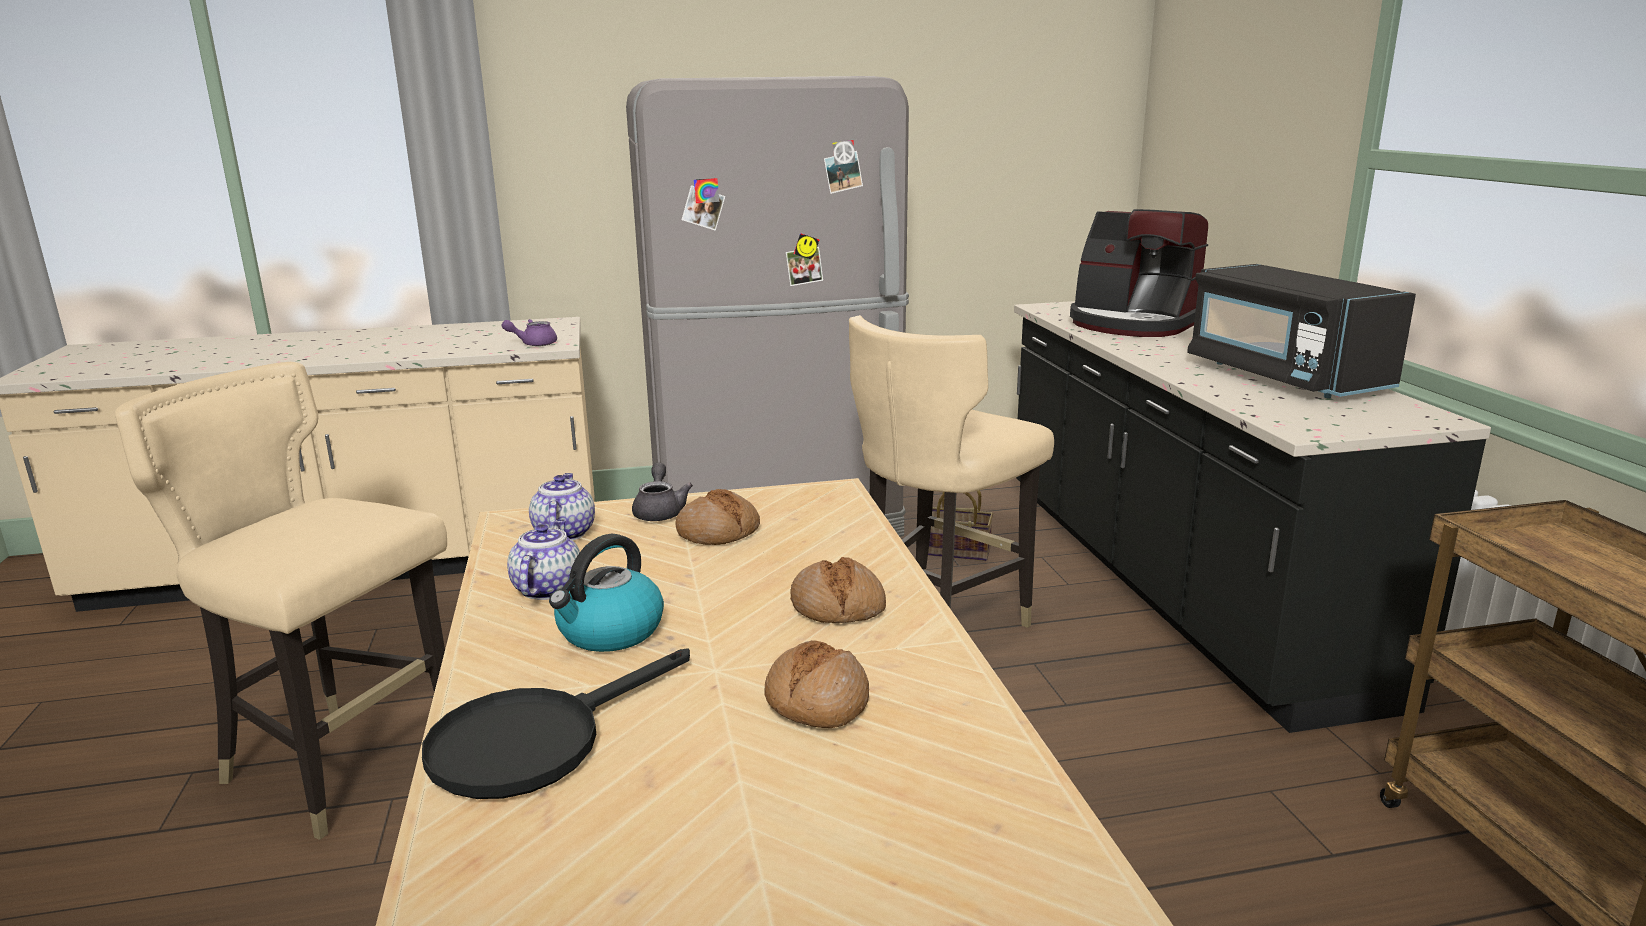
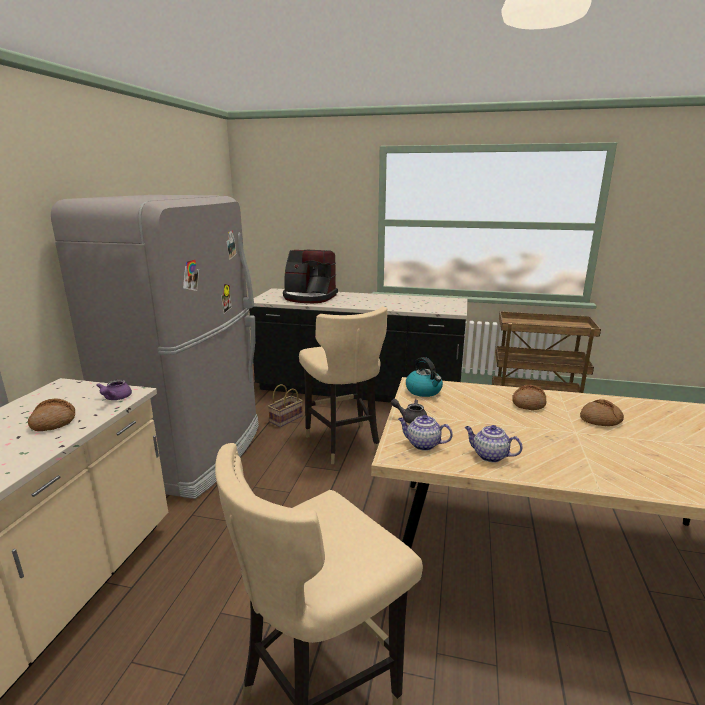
camera: 65 degrees left, 0 degrees up
black frying pan [422,648,690,799] -> none
kettle [549,534,664,652] -> kettle moved to [406,357,443,397]
bread [675,489,760,545] -> bread moved to [28,398,75,431]
coffee machine [1070,209,1208,337] -> coffee machine turned 45 degrees clockwise [283,250,338,303]
black microwave [1187,264,1416,398] -> none

